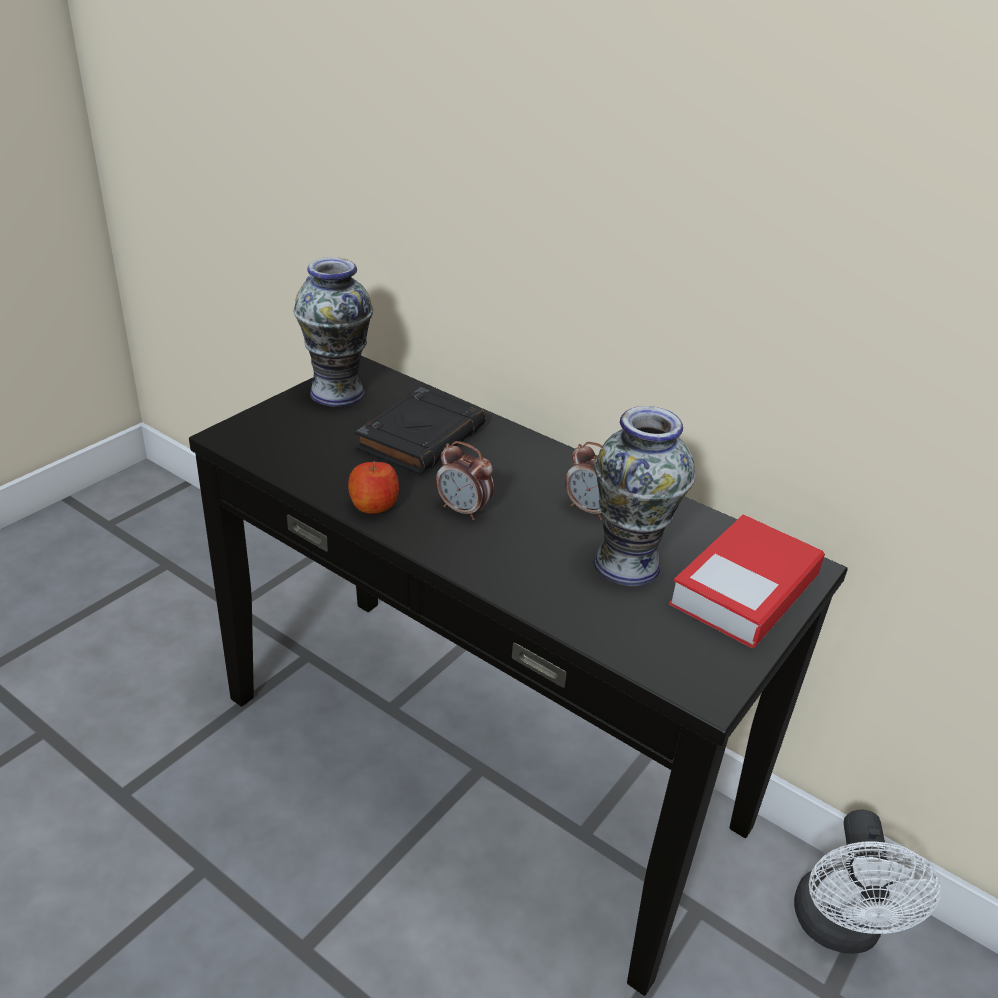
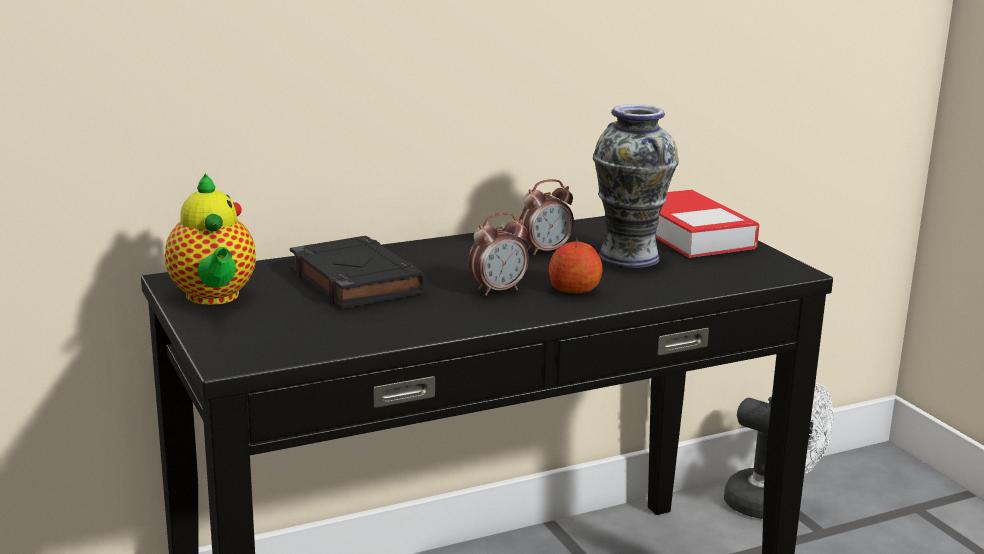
camera: 60 degrees left, 15 degrees down
vase [294,257,373,407] -> teapot [165,173,256,305]
apple [348,461,399,514] -> apple moved to [549,238,603,293]

